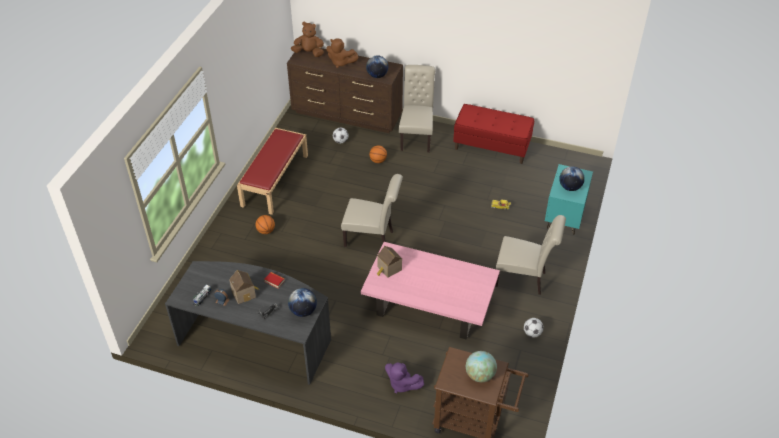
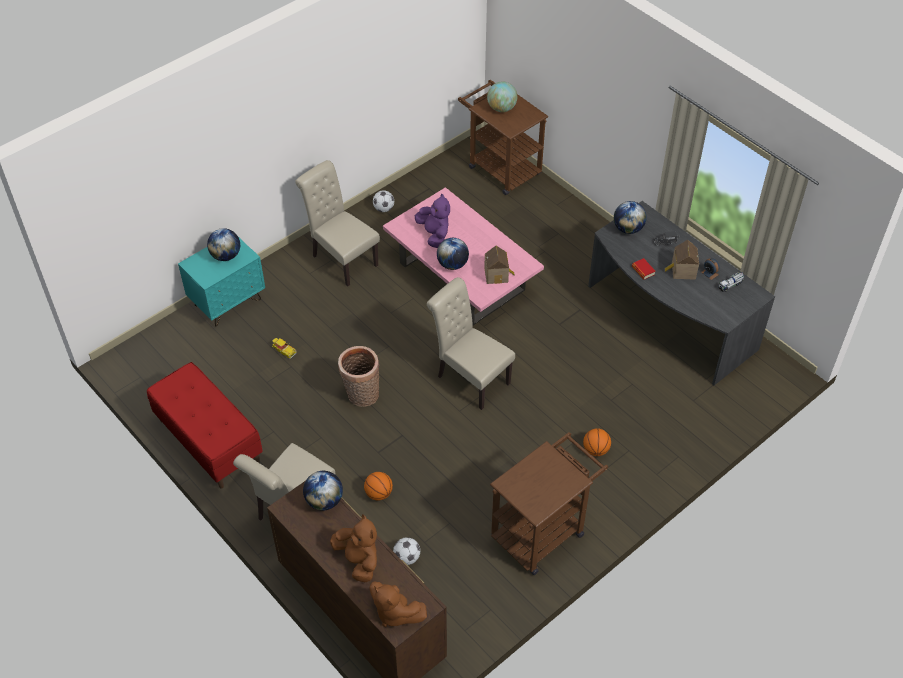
camera: 150 degrees left, 5 degrees up
red bench [237,128,308,215] -> brown cart [490,432,608,575]
purple plush toy [385,362,424,393] -> purple plush toy moved to [415,193,450,248]
none -> basket [338,346,379,407]
none -> globe [437,238,469,270]

